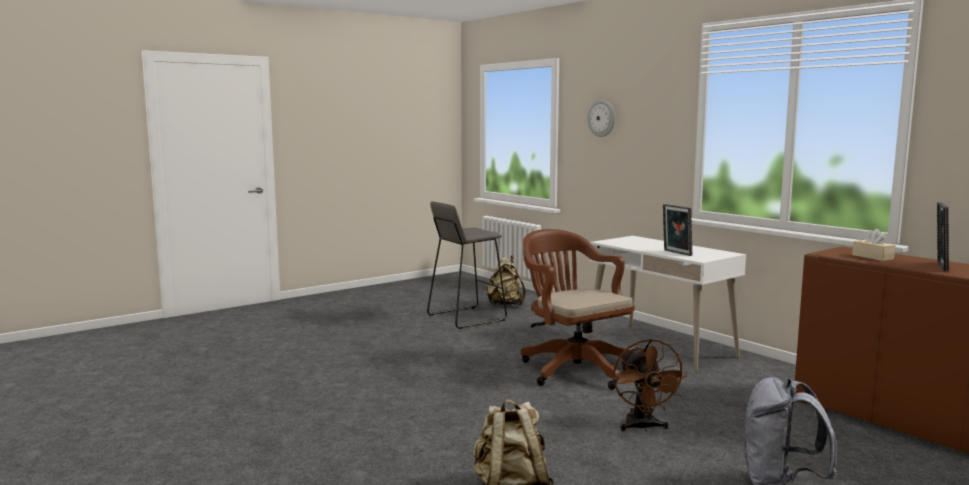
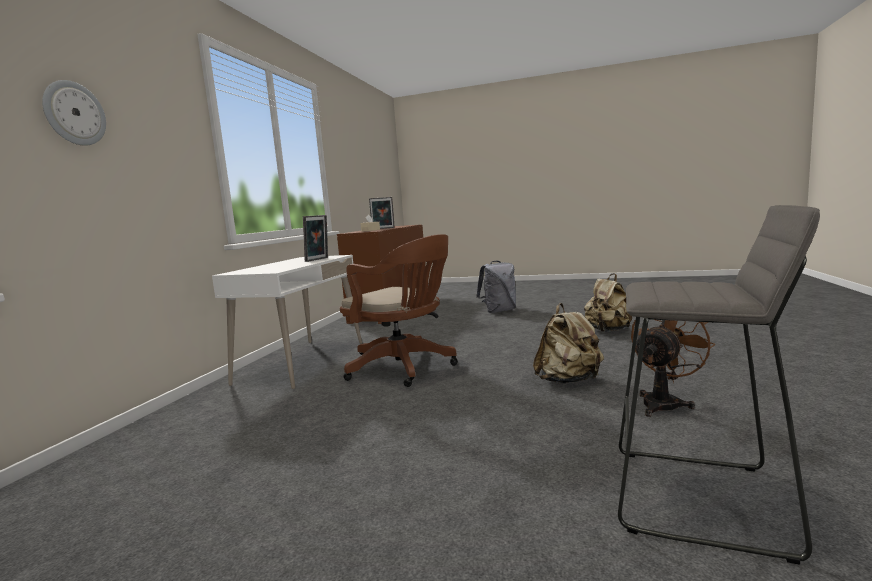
camera: 125 degrees left, 0 degrees up
grey stool [427,202,507,329] -> grey stool moved to [618,205,820,565]
beige backpack [486,255,525,306] -> beige backpack moved to [533,303,604,384]
brown office chair [521,229,635,389] -> brown office chair turned 75 degrees counterclockwise [340,234,458,387]
brown fan [613,339,688,431] -> brown fan moved to [631,319,716,417]

